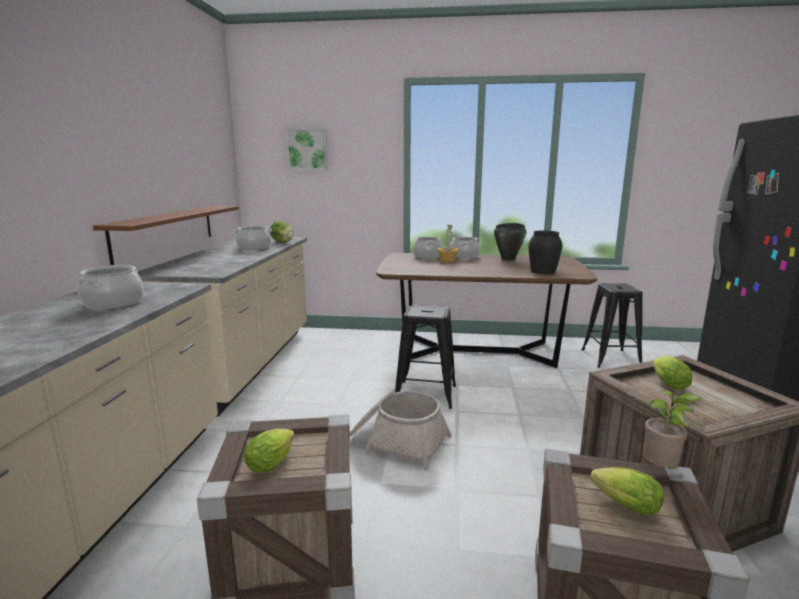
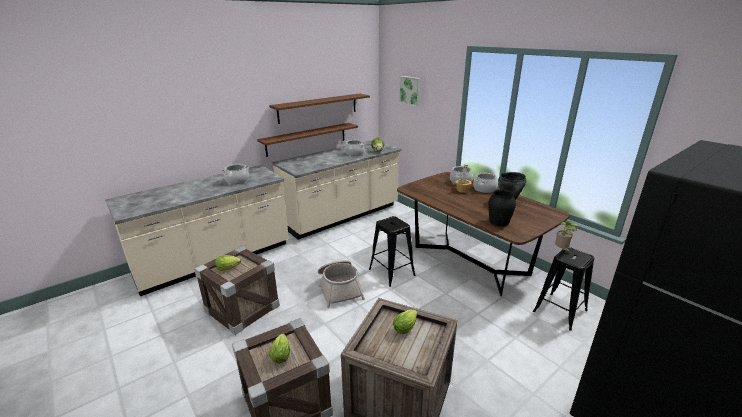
camera: 45 degrees right, 10 degrees up
potted plant [643,390,701,469] -> potted plant moved to [555,220,578,252]
none -> brown shelf [269,93,370,124]

